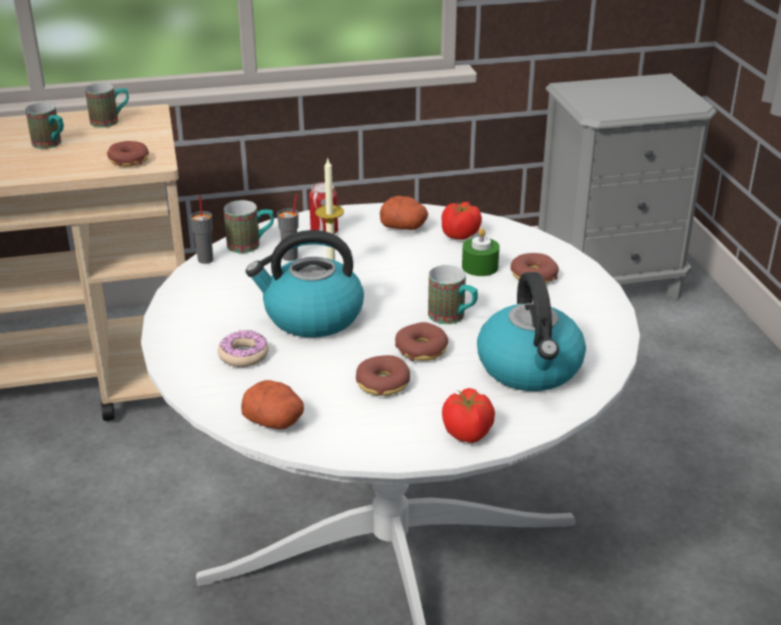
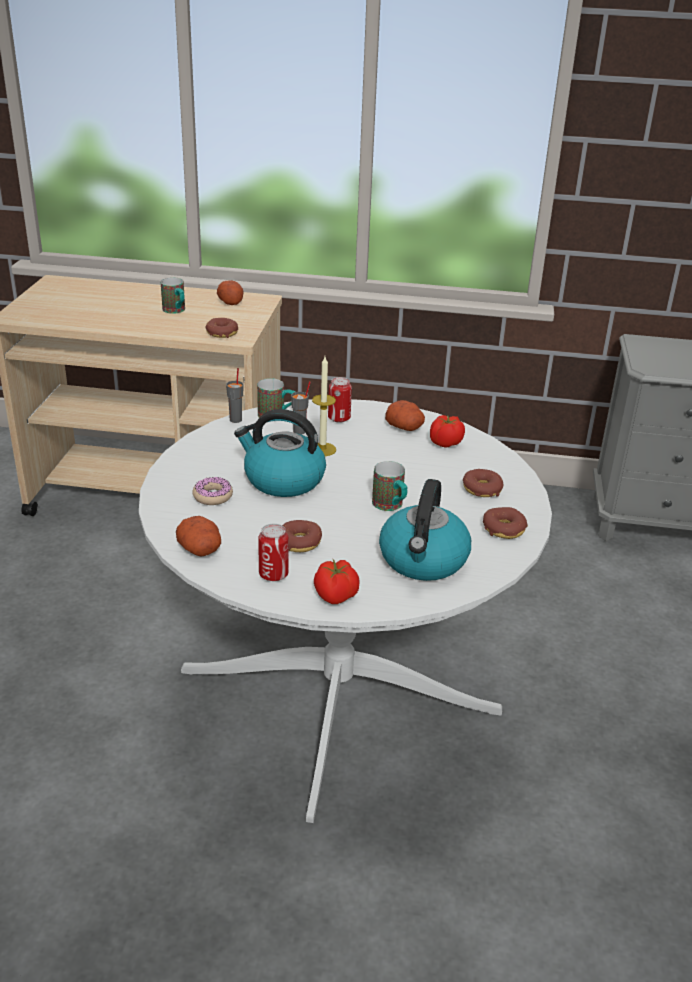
camera: 20 degrees right, 0 degrees up
mug [85,83,129,128] -> potato [217,280,244,305]
donut [395,322,448,361] -> donut moved to [483,507,528,539]
green candle [462,228,500,276] -> none
none -> can [258,524,289,581]

